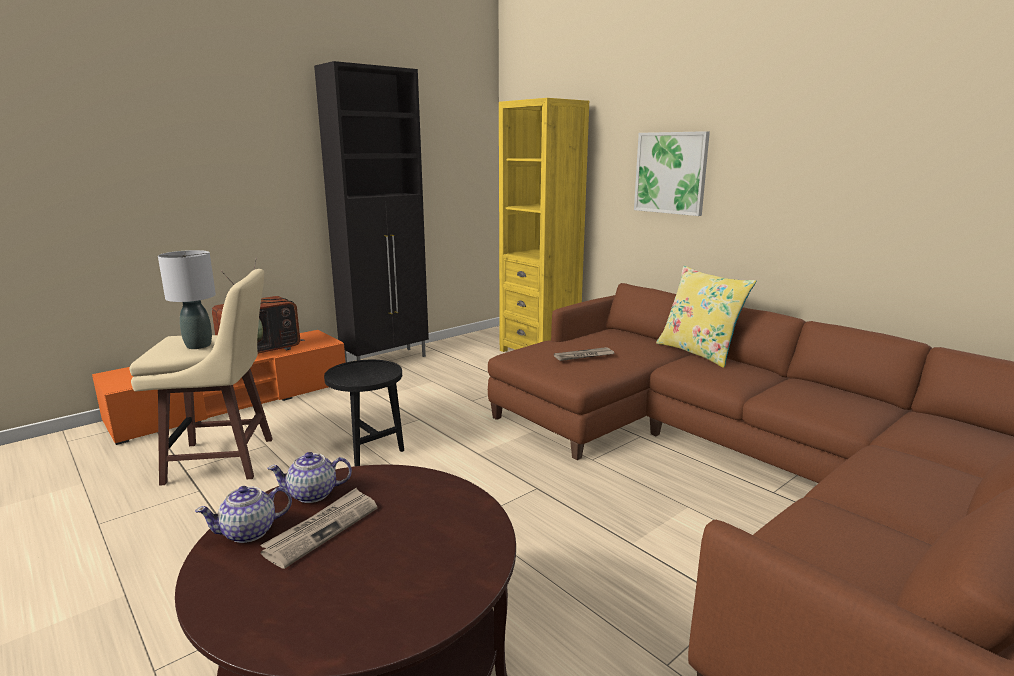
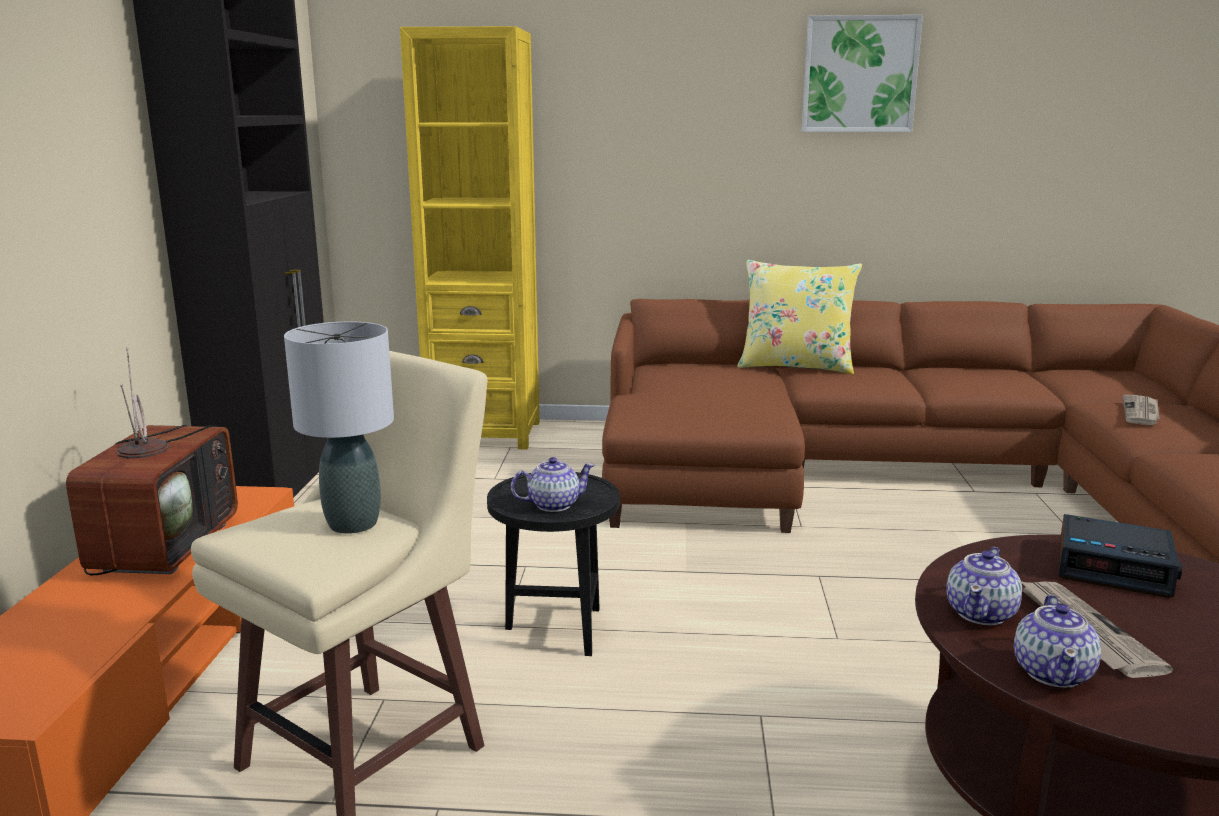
camera: 45 degrees left, 0 degrees up
newspaper [554,347,615,361] -> newspaper moved to [1123,395,1160,425]
picture [634,131,710,216] -> picture moved to [801,15,923,132]
none -> teapot [511,457,595,512]
none -> alarm clock [1059,514,1183,598]

